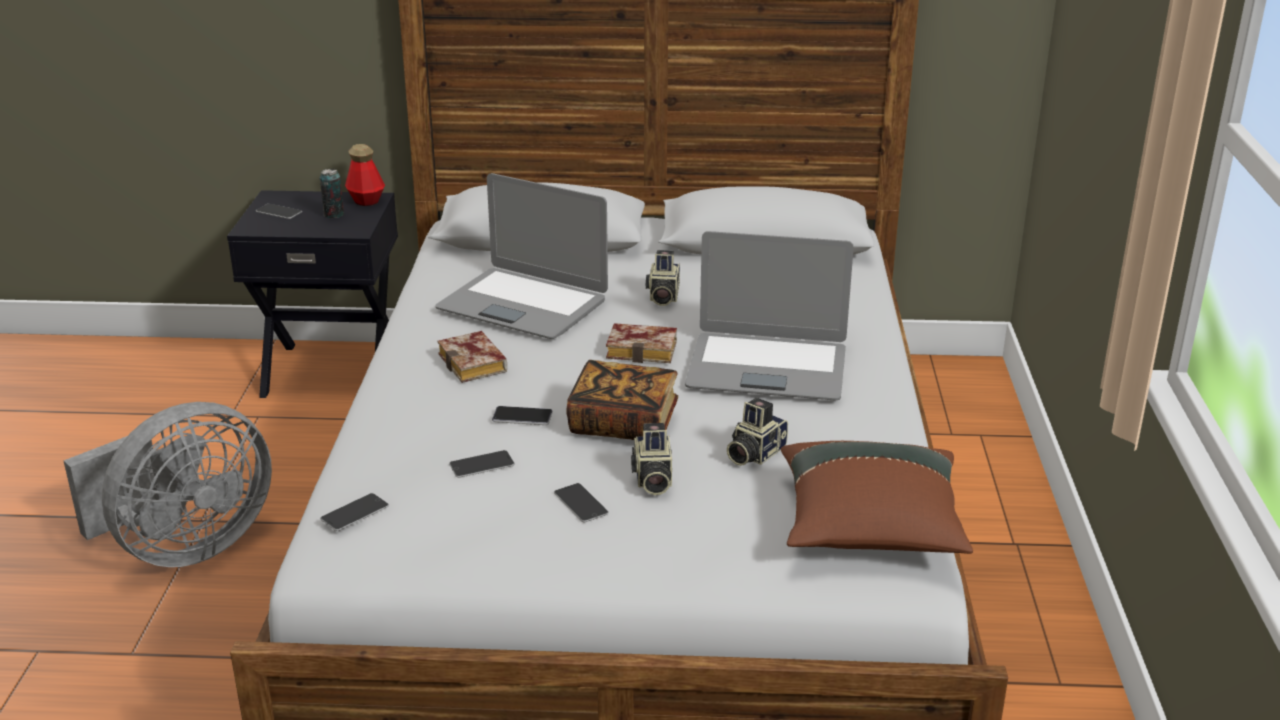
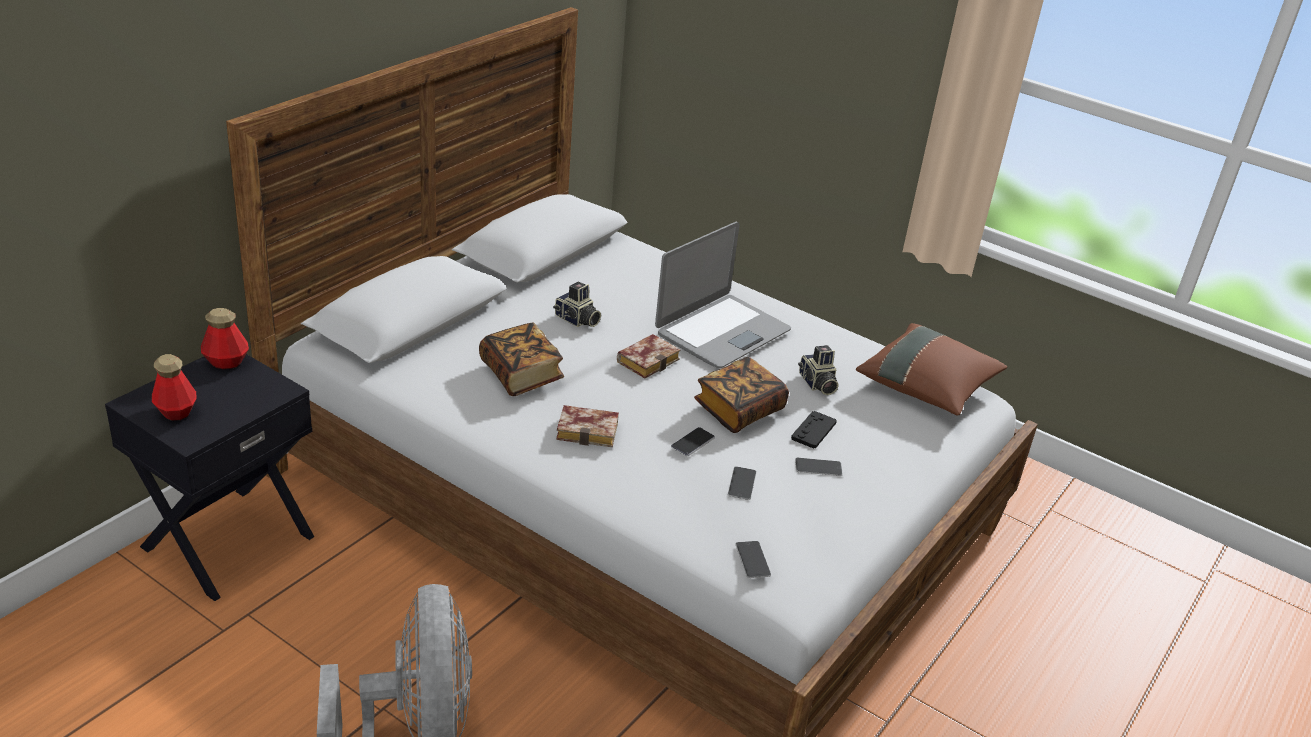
camera: 60 degrees left, 5 degrees up
phone [256,204,302,219] -> bottle [152,354,197,421]
can [320,169,344,218] -> none
laptop [435,173,608,339] -> book [479,322,564,396]
camera [631,423,672,495] -> black game controller [791,411,837,448]

